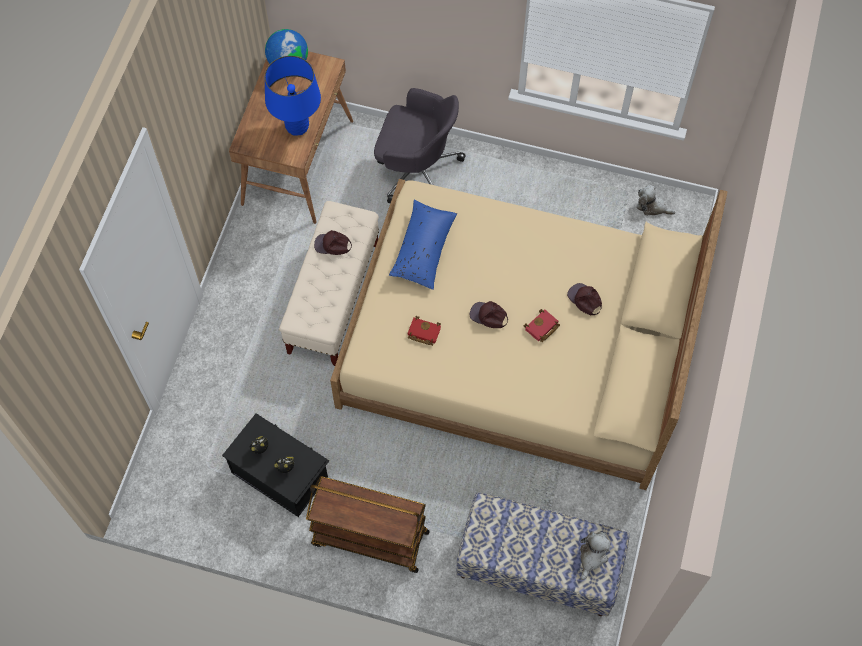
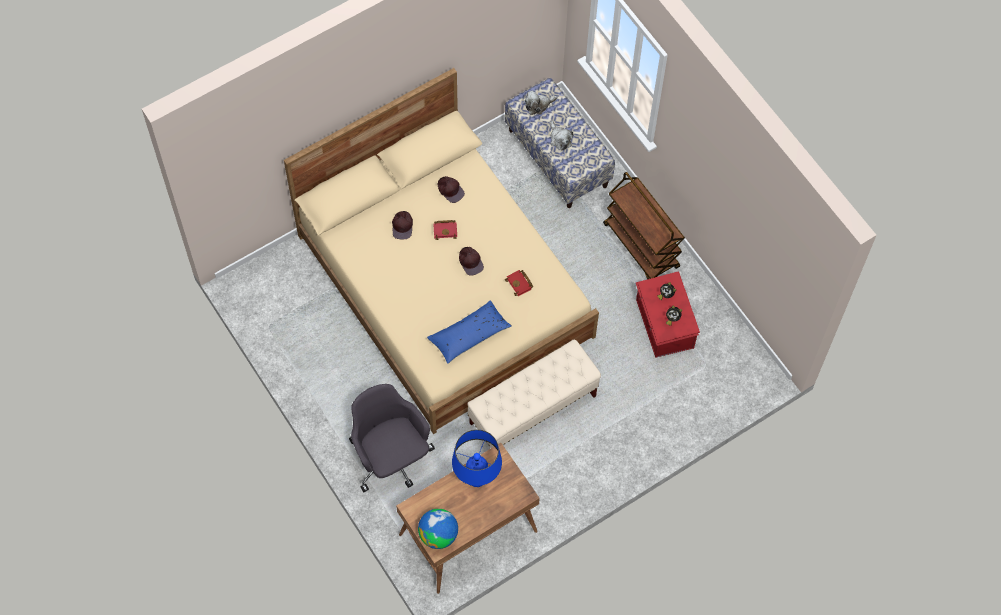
camera: 140 degrees left, 0 degrees up
black storage box [222,413,329,517] -> red storage box [636,271,700,358]
brown cap [314,230,352,255] -> brown cap moved to [438,176,465,203]
plush toy [637,185,675,216] -> plush toy moved to [551,121,574,150]

